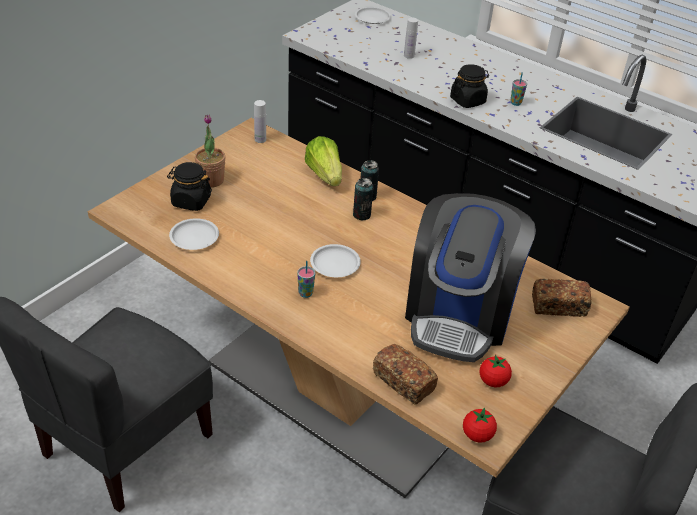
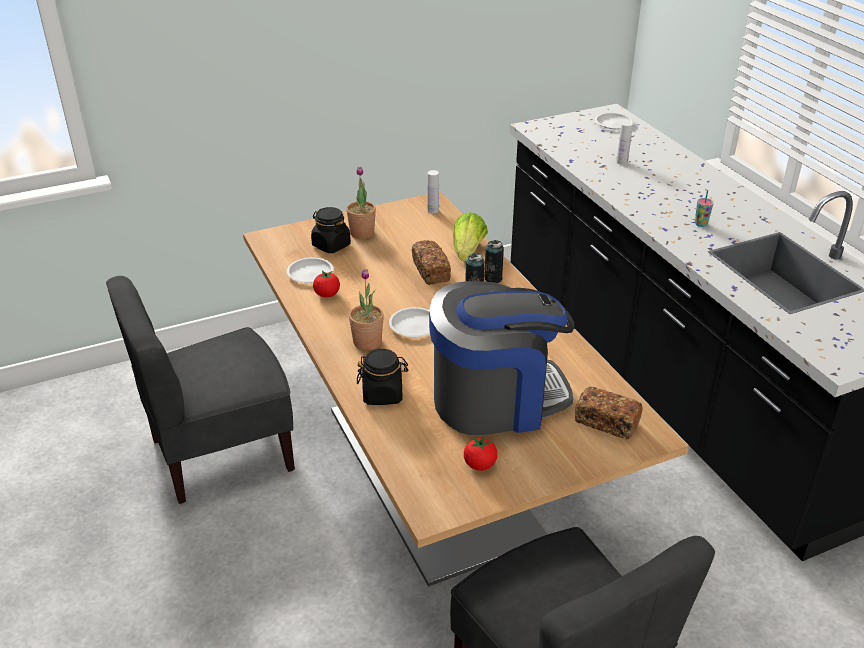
camera: 30 degrees right, 5 degrees down
cup [297,261,316,298] -> potted plant [349,269,384,350]
bread [373,344,438,405] -> bread moved to [412,240,451,285]
coffee machine [405,193,536,362] -> coffee machine turned 150 degrees counterclockwise [429,281,575,435]
black jar [450,64,489,108] -> black jar moved to [357,349,408,405]
tomato [463,407,497,443] -> tomato moved to [313,270,340,298]

